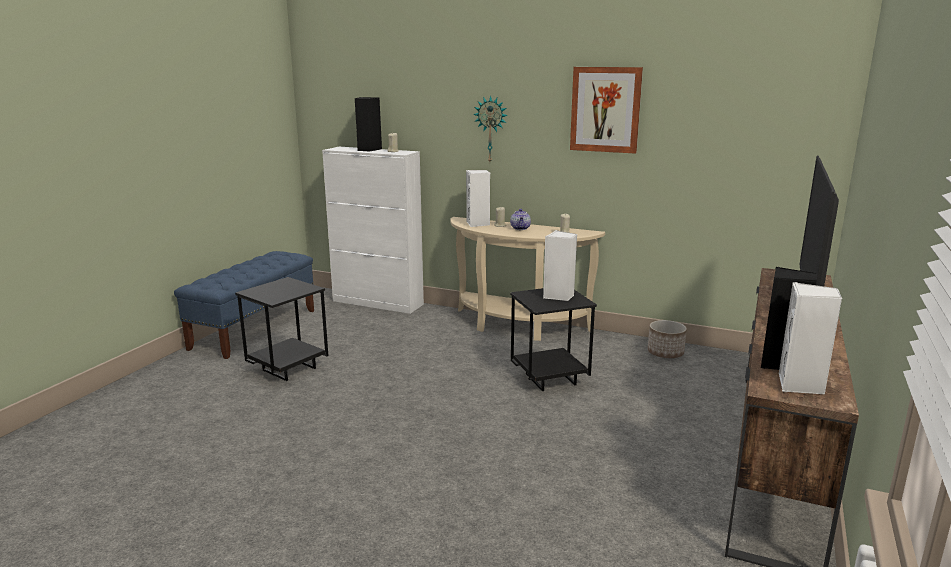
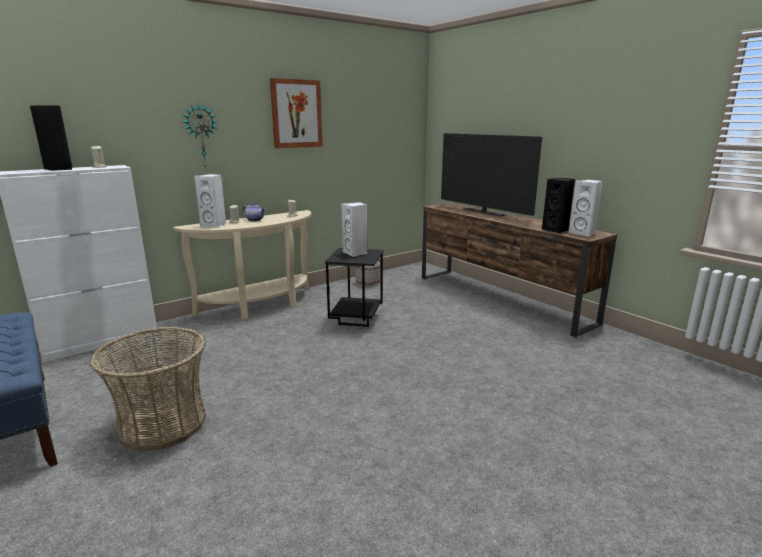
camera: 60 degrees left, 0 degrees up
black side table [235,277,328,381] -> basket [89,327,206,451]

